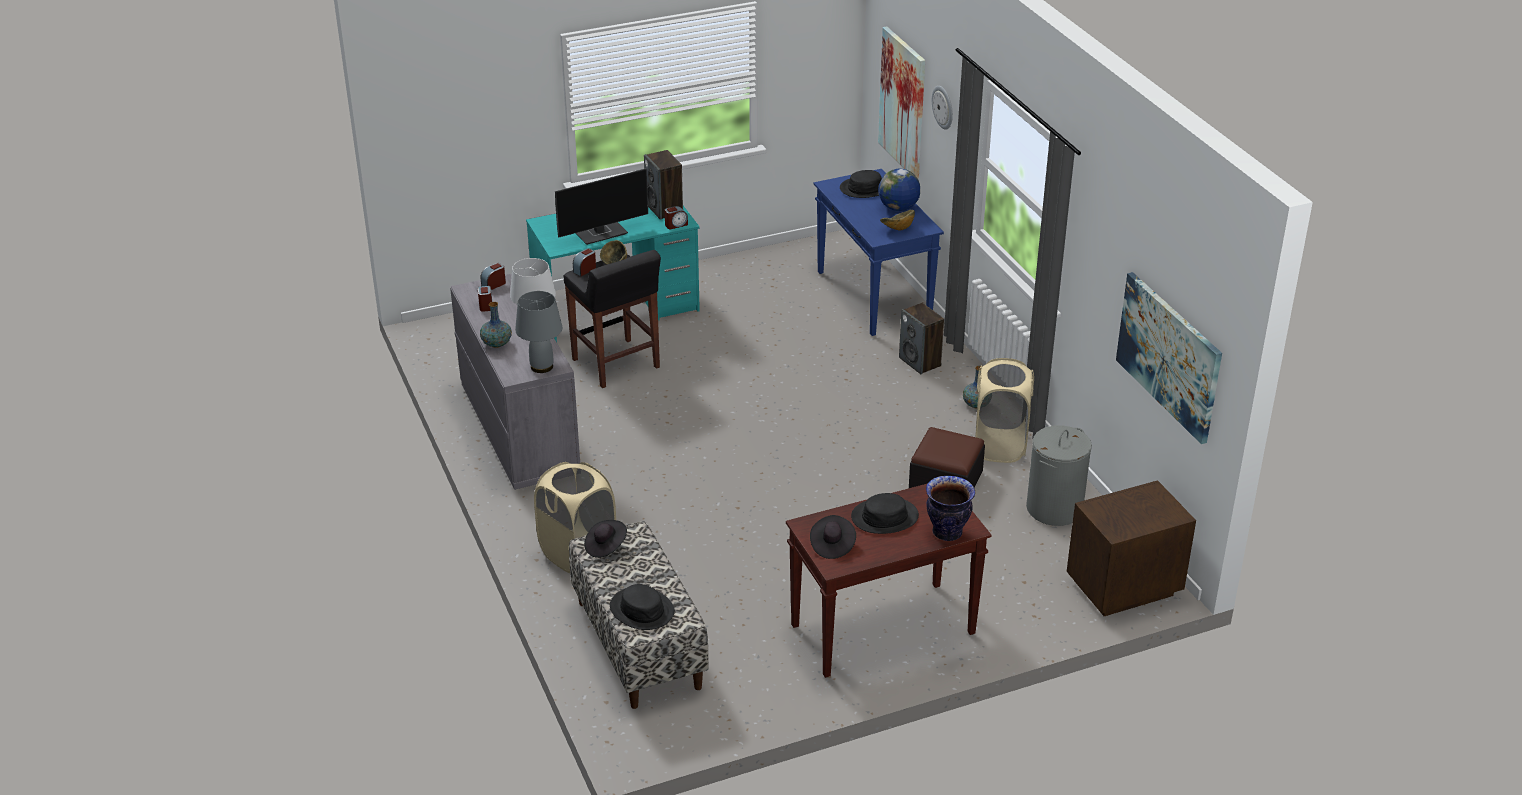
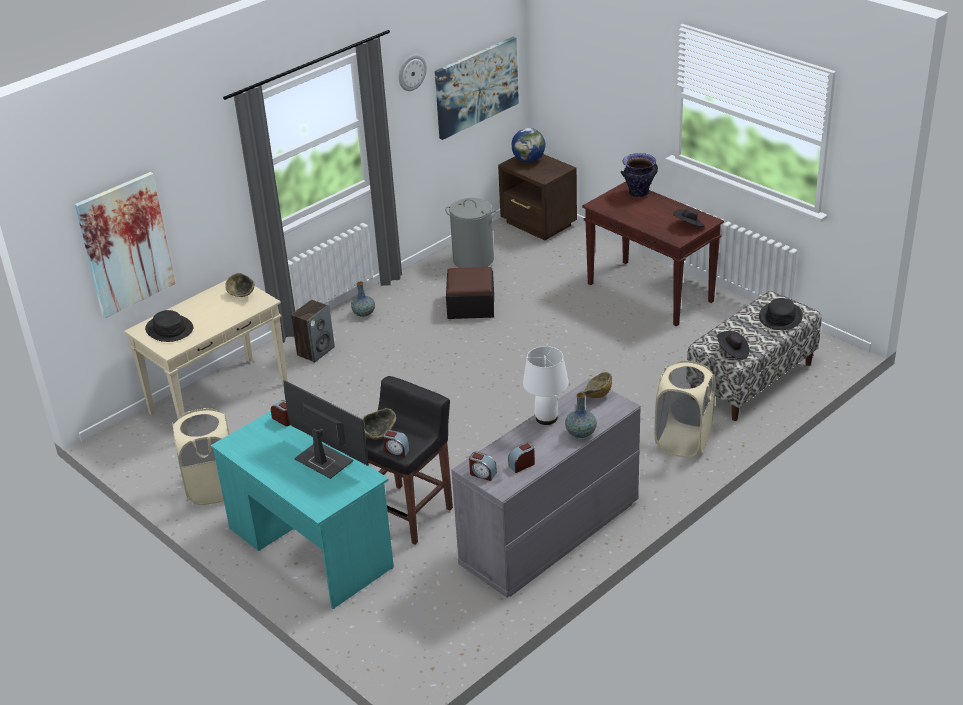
camera: 110 degrees left, 0 degrees up
grey table lamp [515,291,562,373] -> bowl [580,372,612,398]
speaker [644,150,683,220] -> none
blue console table [814,169,944,336] -> beige console table [124,280,288,419]
black hat [851,493,919,534] -> none
globe [878,169,920,211] -> globe moved to [512,128,546,163]
wall clock [932,86,953,130] -> wall clock moved to [399,54,427,91]
beige laundry basket [975,358,1034,463] -> beige laundry basket moved to [172,408,229,505]

